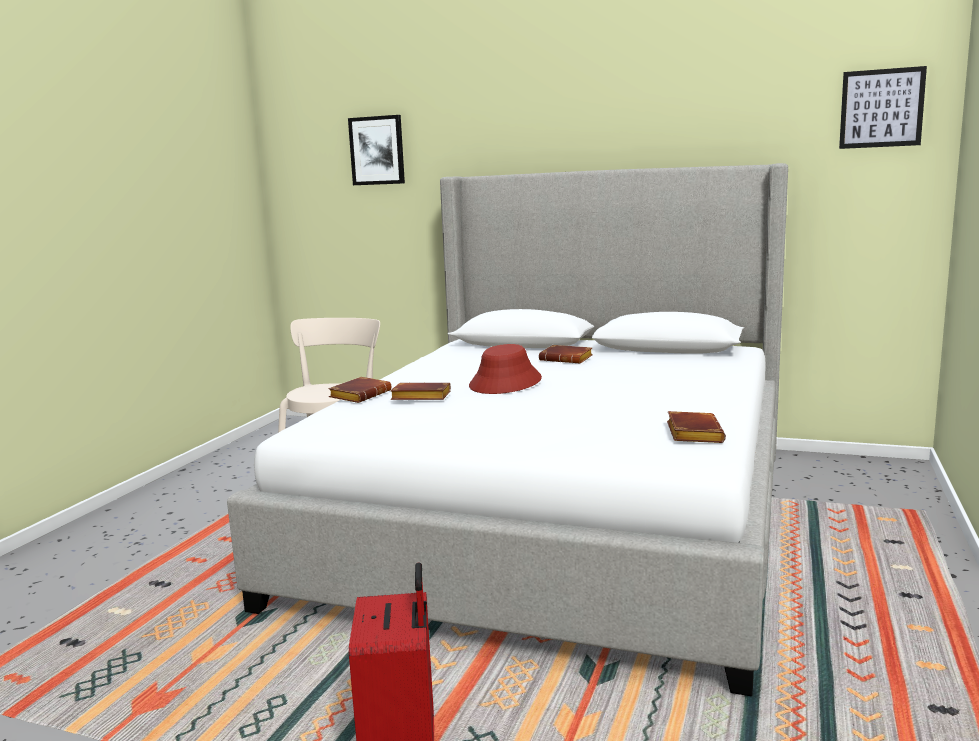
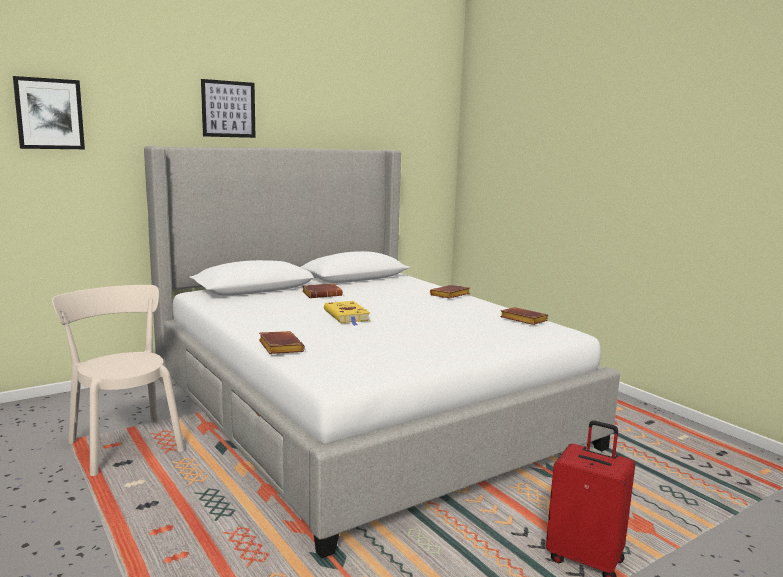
camera: 55 degrees left, 0 degrees up
brown book [390,382,451,400] -> brown book moved to [430,285,470,299]
red hat [469,344,542,394] -> yellow book [324,301,370,326]
picture [839,66,927,149] -> picture moved to [201,79,255,138]

